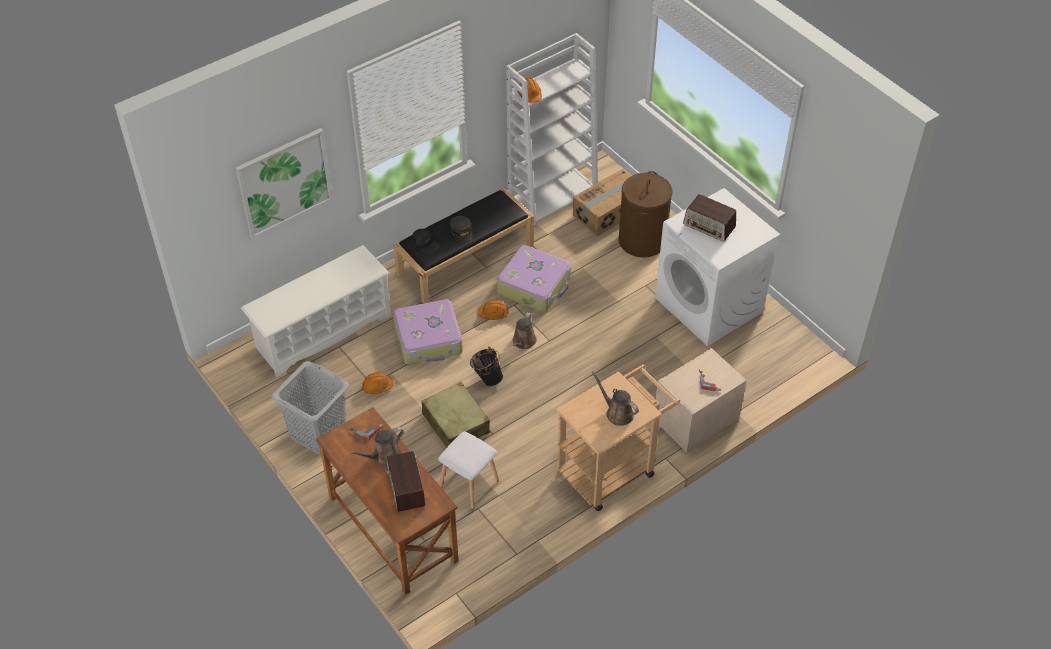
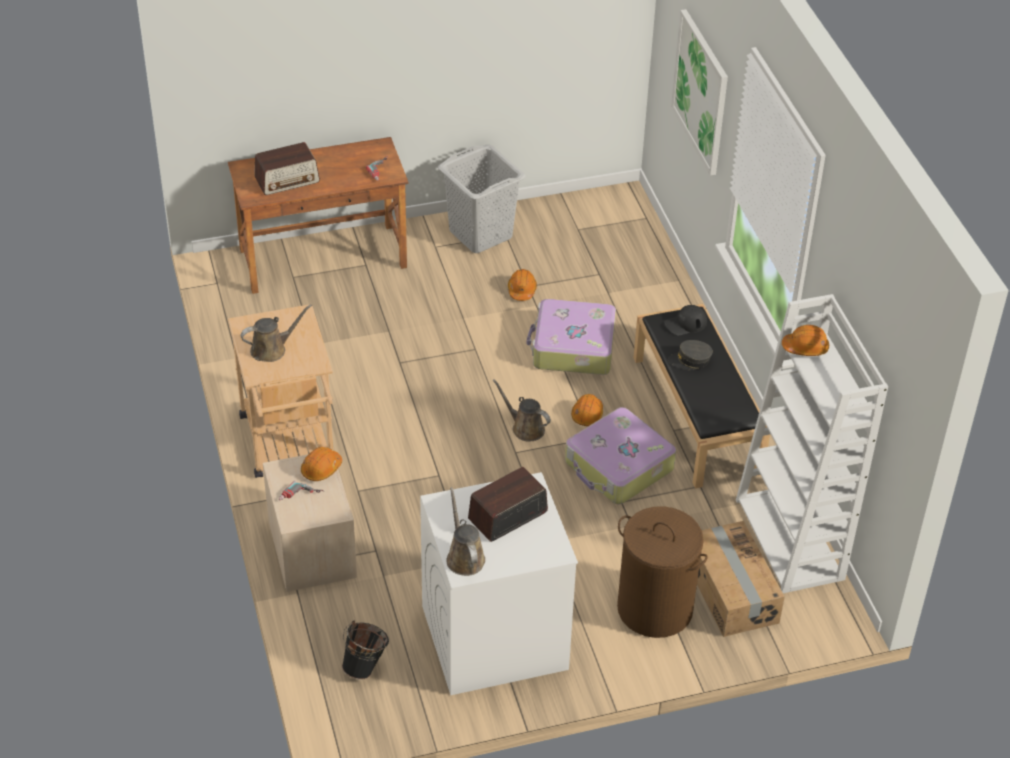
camera: 110 degrees right, 5 degrees down
white shoe rack [241,245,391,377] -> none
brown watering can [350,427,404,465] -> brown watering can moved to [446,487,485,576]
radio [386,451,425,512] -> radio turned 150 degrees clockwise [254,142,320,195]
beige suitcase [421,382,490,447] -> none
white stool [438,431,499,509] -> none
black bucket [470,347,503,386] -> black bucket moved to [342,621,389,680]
none -> orange hard hat [301,447,342,481]

